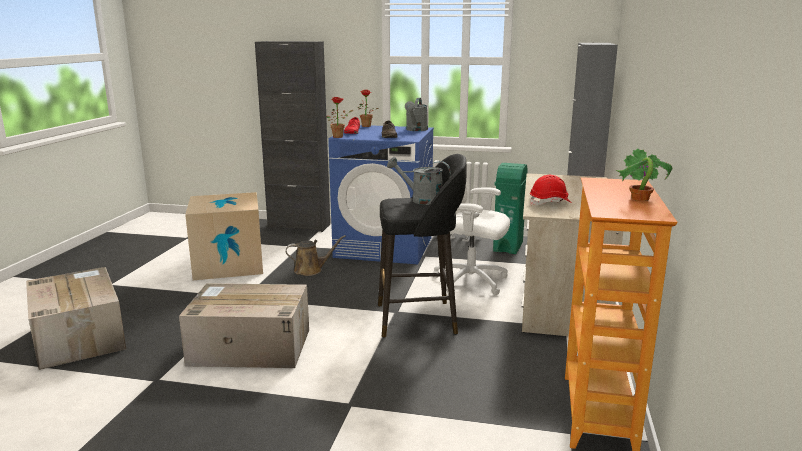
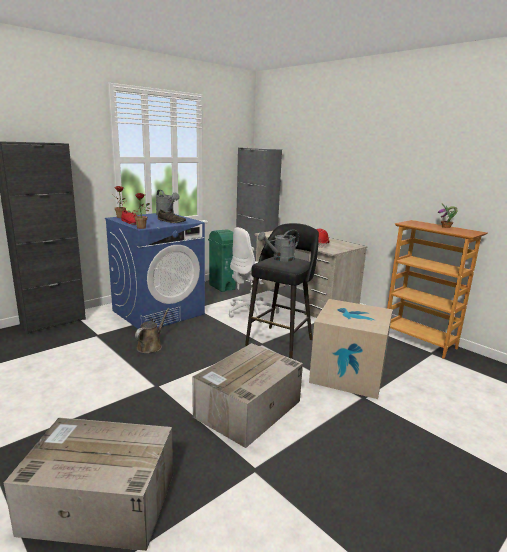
camera: 55 degrees left, 0 degrees up
cardboard box [185,192,263,280] -> cardboard box moved to [309,299,393,399]

